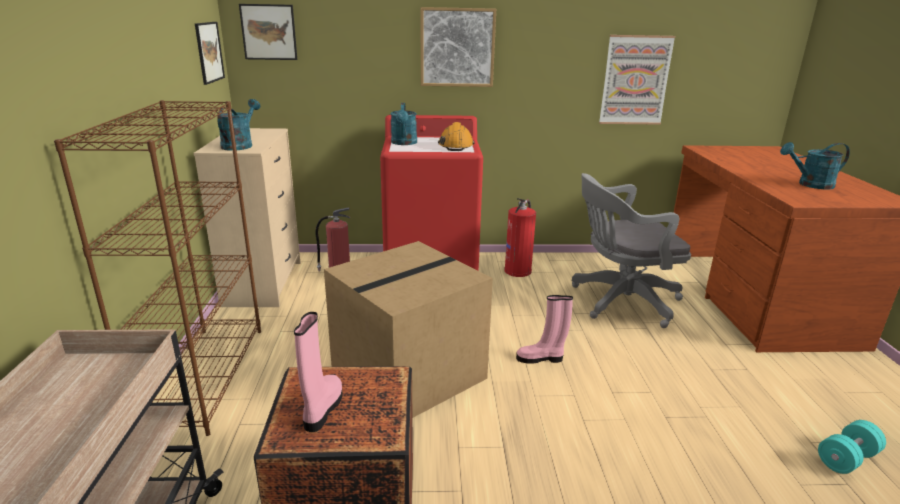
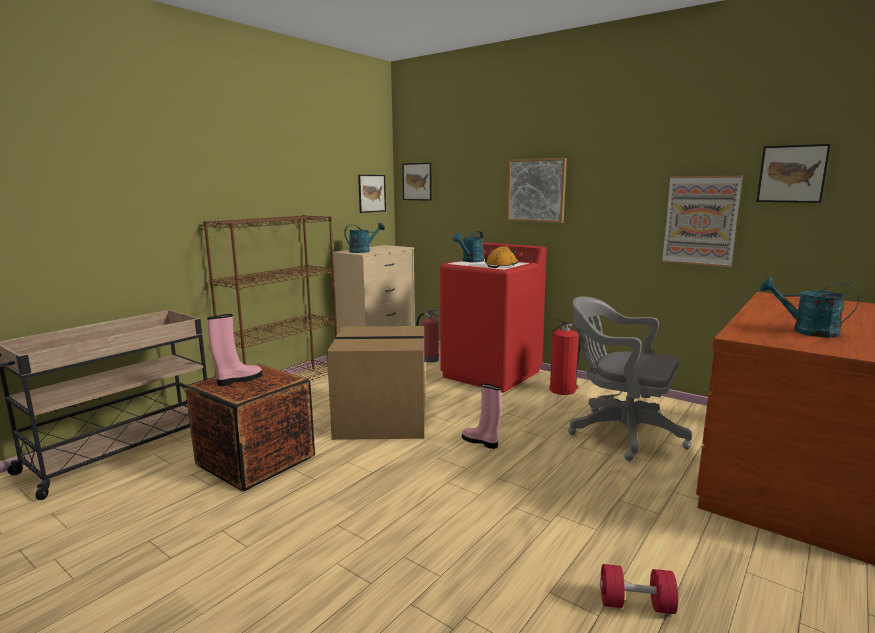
camera: 40 degrees right, 10 degrees down
turquoise dumbbell [818,420,886,474] -> red dumbbell [600,564,678,614]
none -> picture [757,144,831,203]

